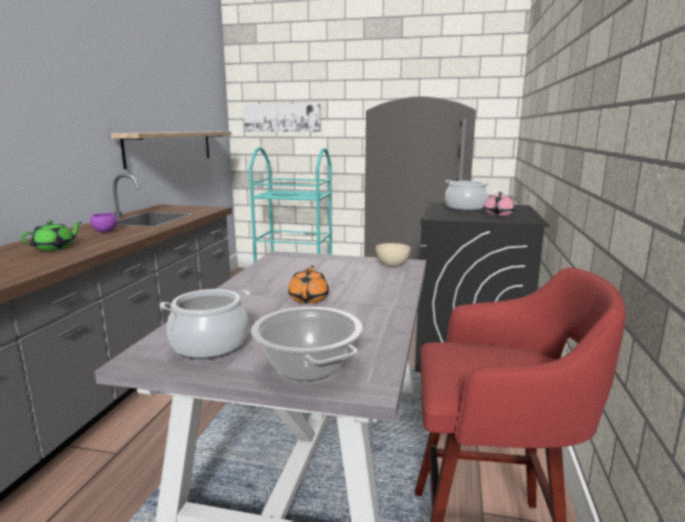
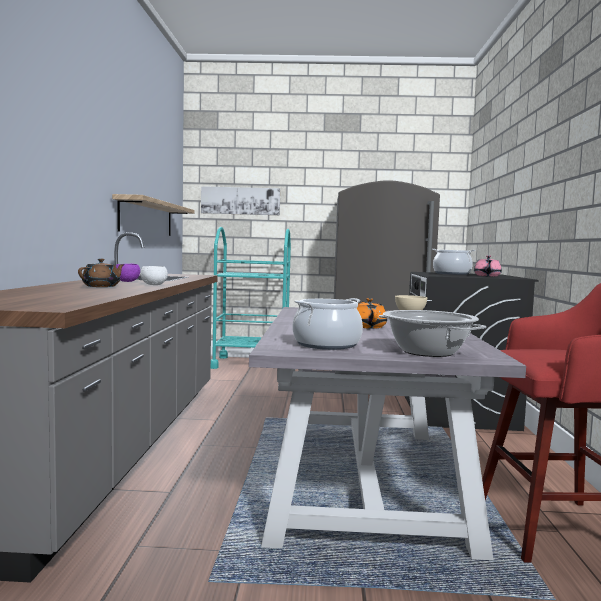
camera: 10 degrees left, 10 degrees down
green teapot [21,220,82,251] -> brown teapot [78,259,125,287]
none -> white bowl [140,266,168,285]

